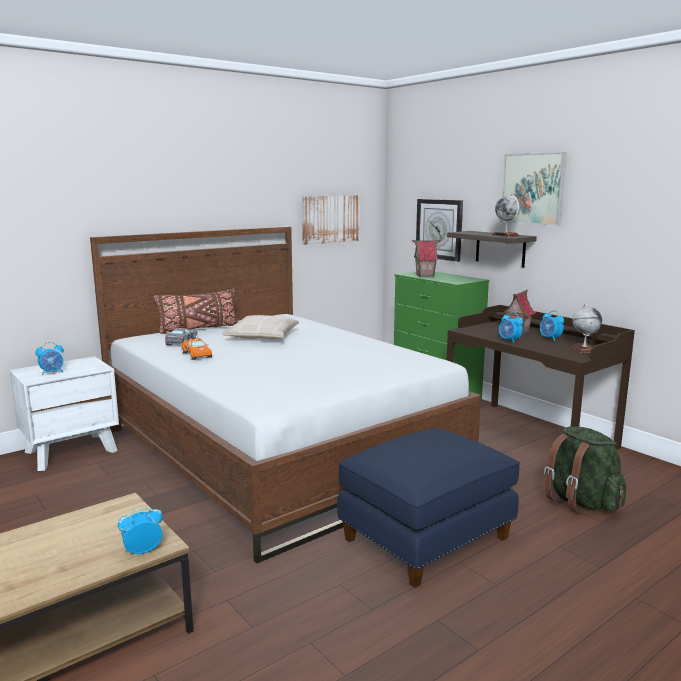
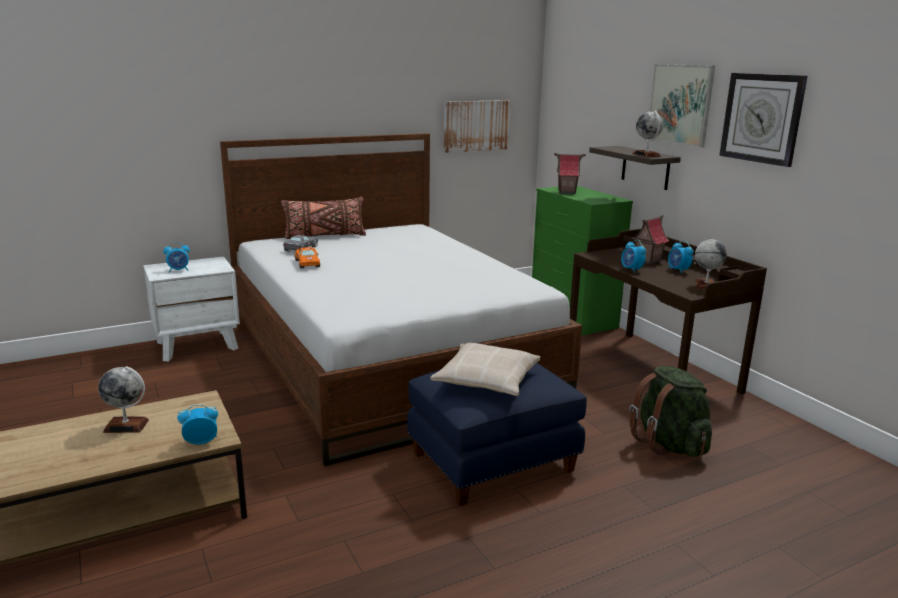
camera: 10 degrees right, 5 degrees up
beige pillow [222,315,299,339] -> beige pillow moved to [430,343,540,396]
wall clock [416,199,463,262] -> wall clock moved to [719,73,807,167]
none -> globe [98,366,149,433]

